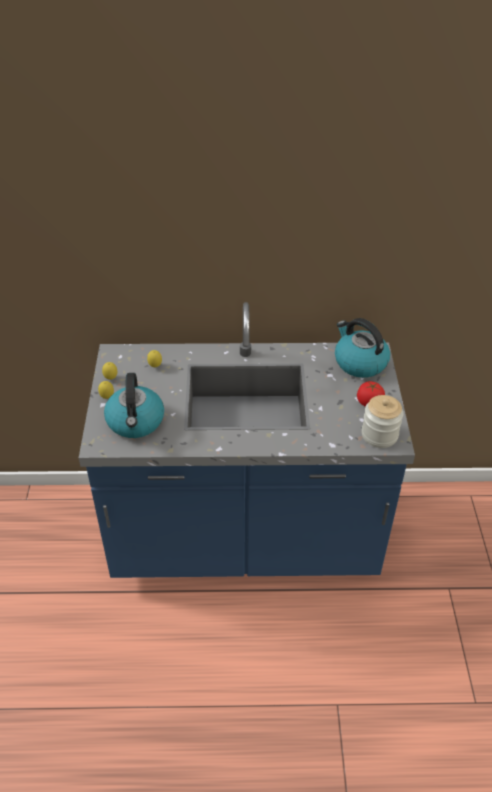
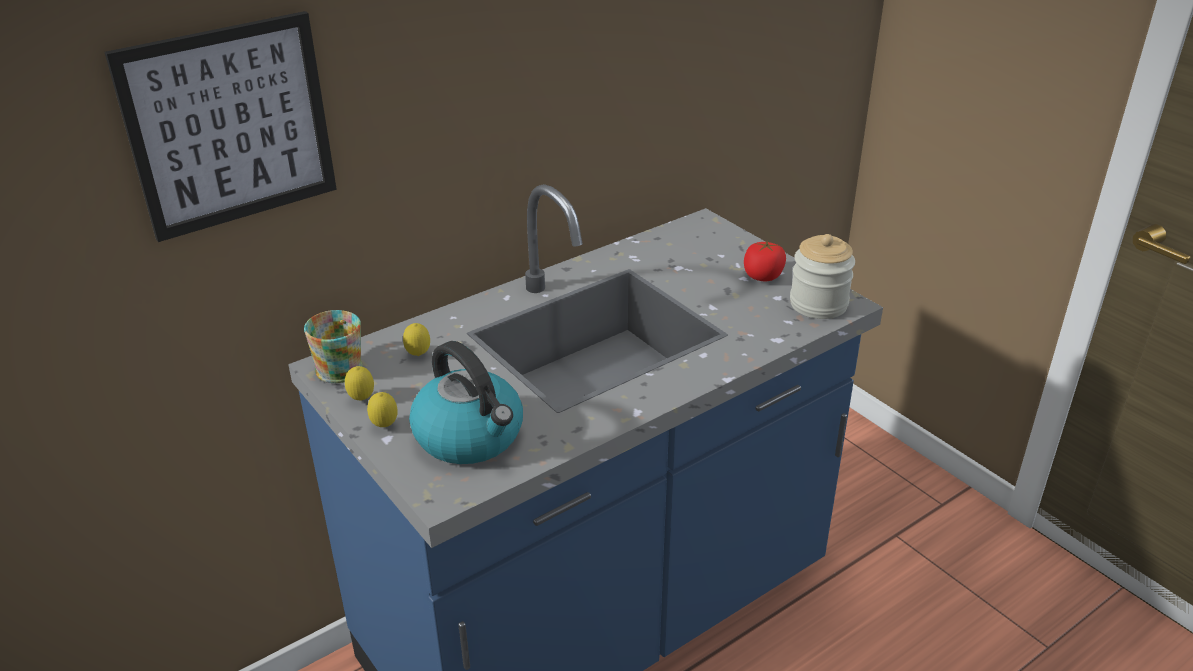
camera: 35 degrees left, 10 degrees down
kettle [335,318,390,378] -> none
none -> picture [105,11,337,242]
none -> mug [304,310,363,383]

